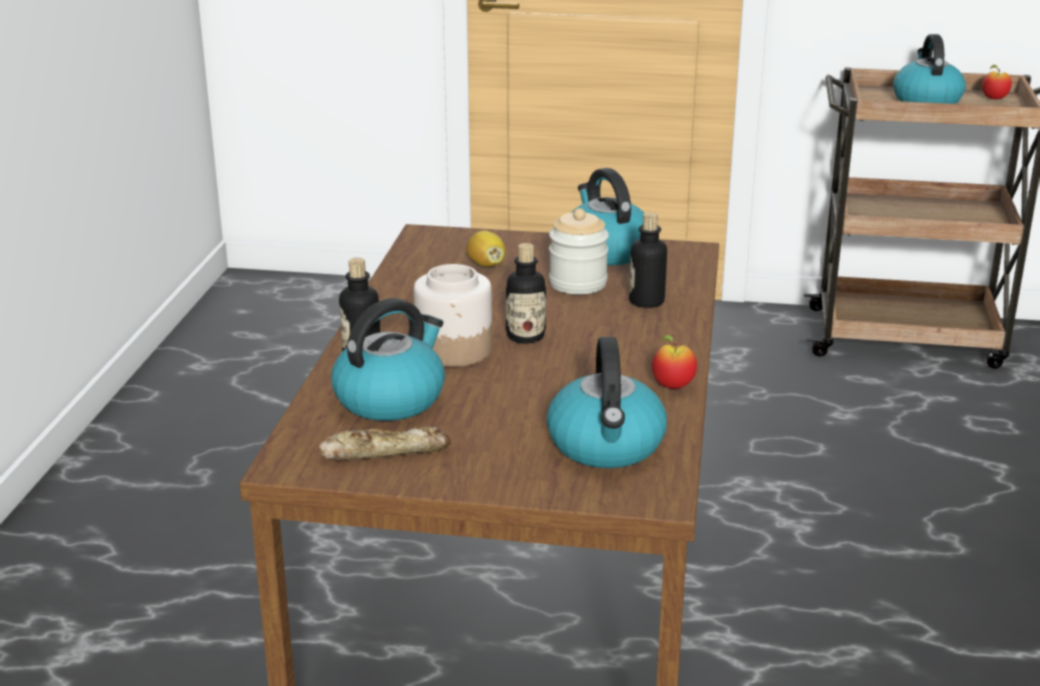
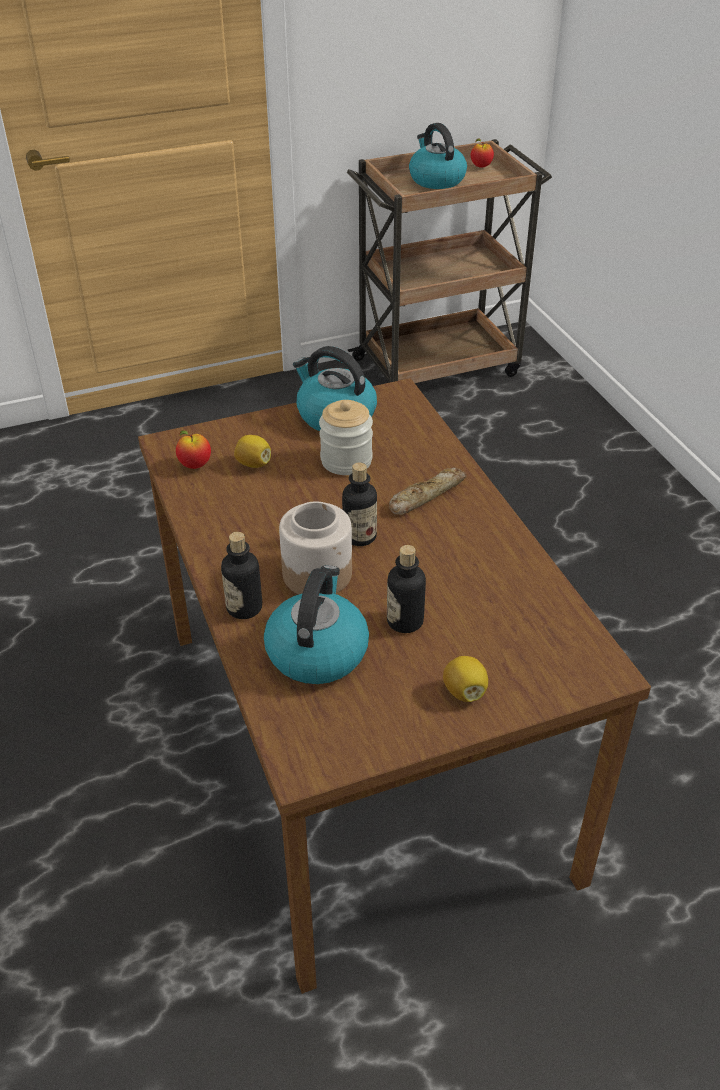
camera: 30 degrees left, 15 degrees up
bread [318,426,451,461] -> bread moved to [389,467,467,515]
kettle [547,337,667,468] -> none
bottle [629,212,667,308] -> bottle moved to [387,545,426,633]
apple [652,335,697,389] -> apple moved to [176,430,211,469]
none -> lemon [443,656,488,702]

